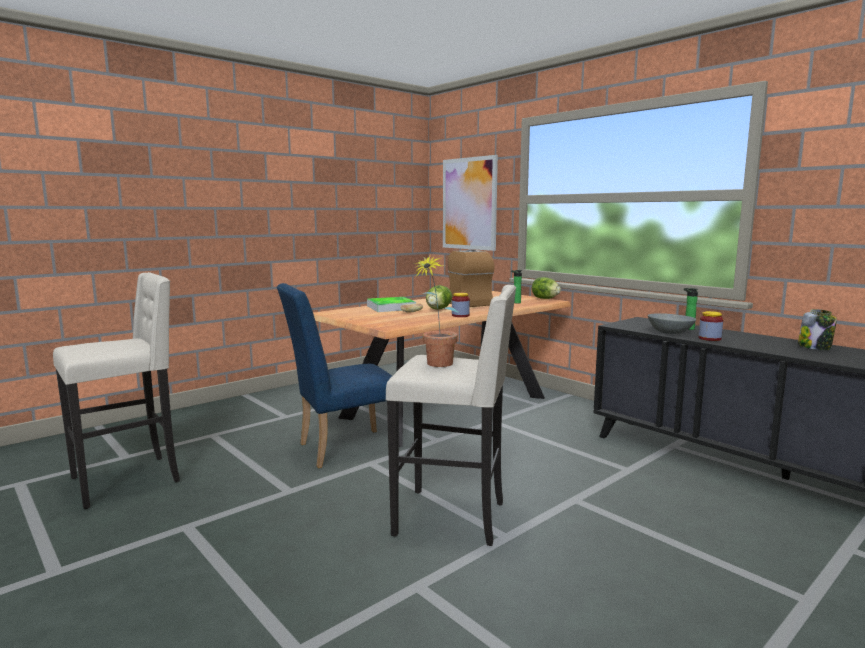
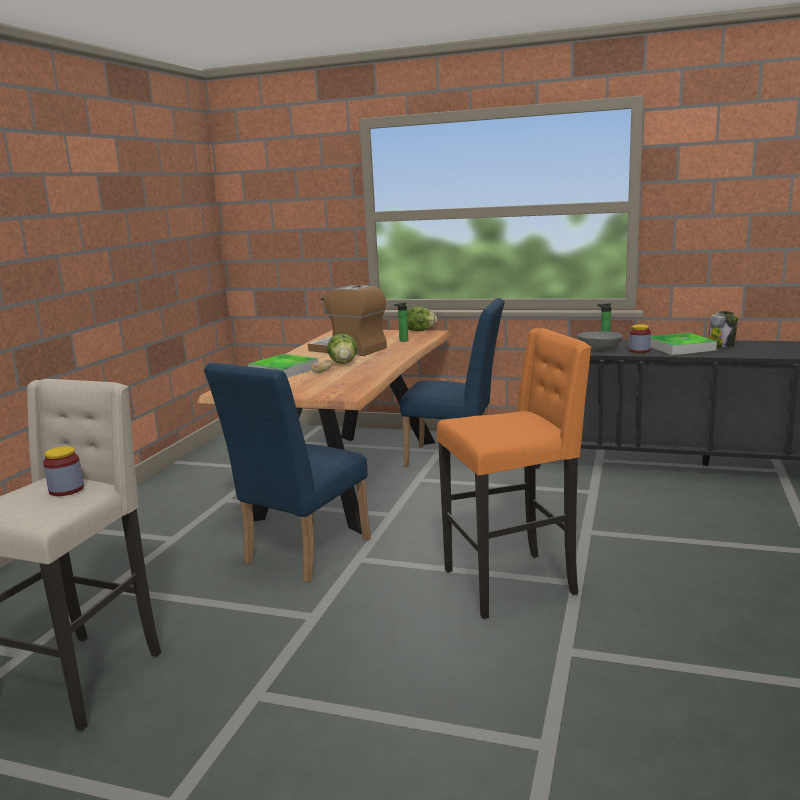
camera: 30 degrees left, 5 degrees up
beige stool [386,285,516,546] -> orange stool [437,328,592,619]
potted plant [415,254,459,367] -> none
picture [443,155,498,251] -> none
jar [452,293,470,317] -> jar moved to [43,446,84,496]
none -> blue chair [400,298,505,467]
none -> tray [650,333,717,355]

